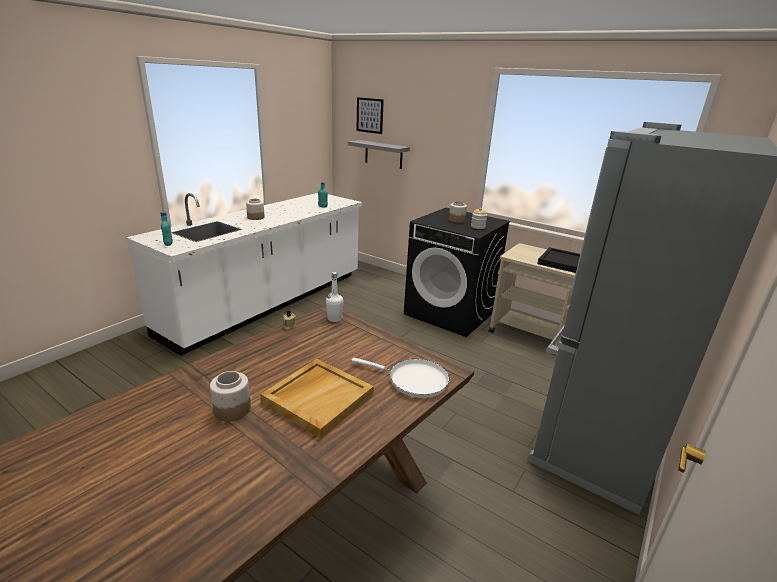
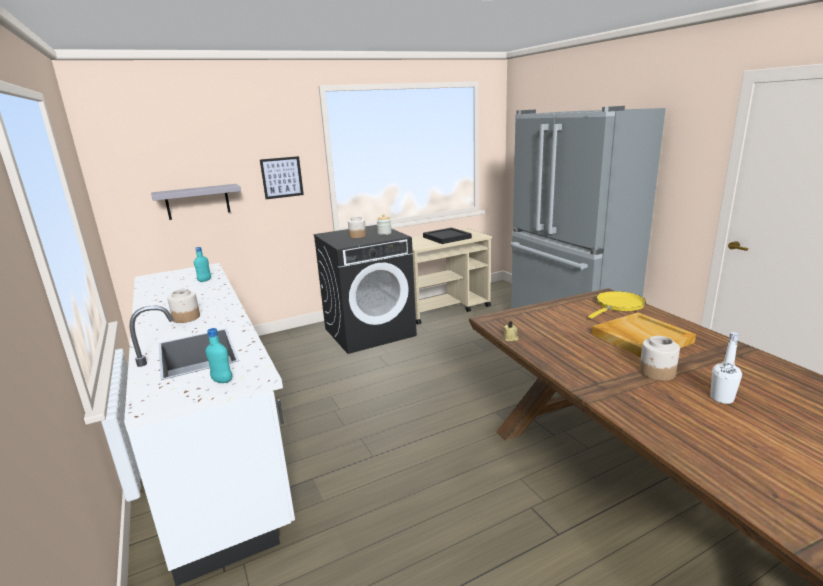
camera: 60 degrees left, 5 degrees down
white bottle [326,272,344,322] -> white bottle moved to [710,332,742,404]
white frying pan [351,358,450,398] -> yellow frying pan [588,291,646,319]
picture [357,97,384,134] -> picture moved to [260,156,304,199]

